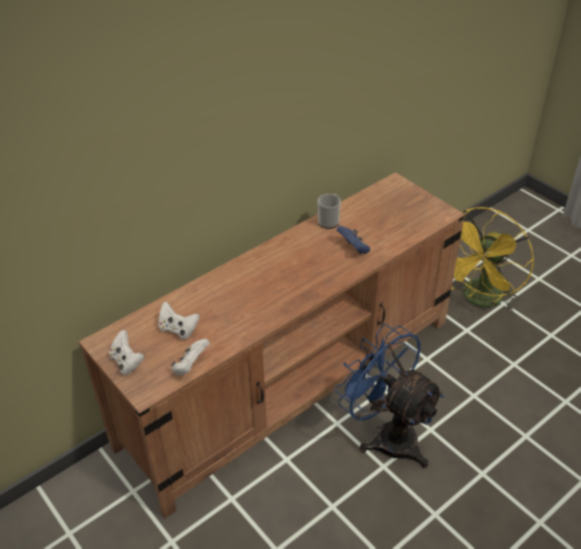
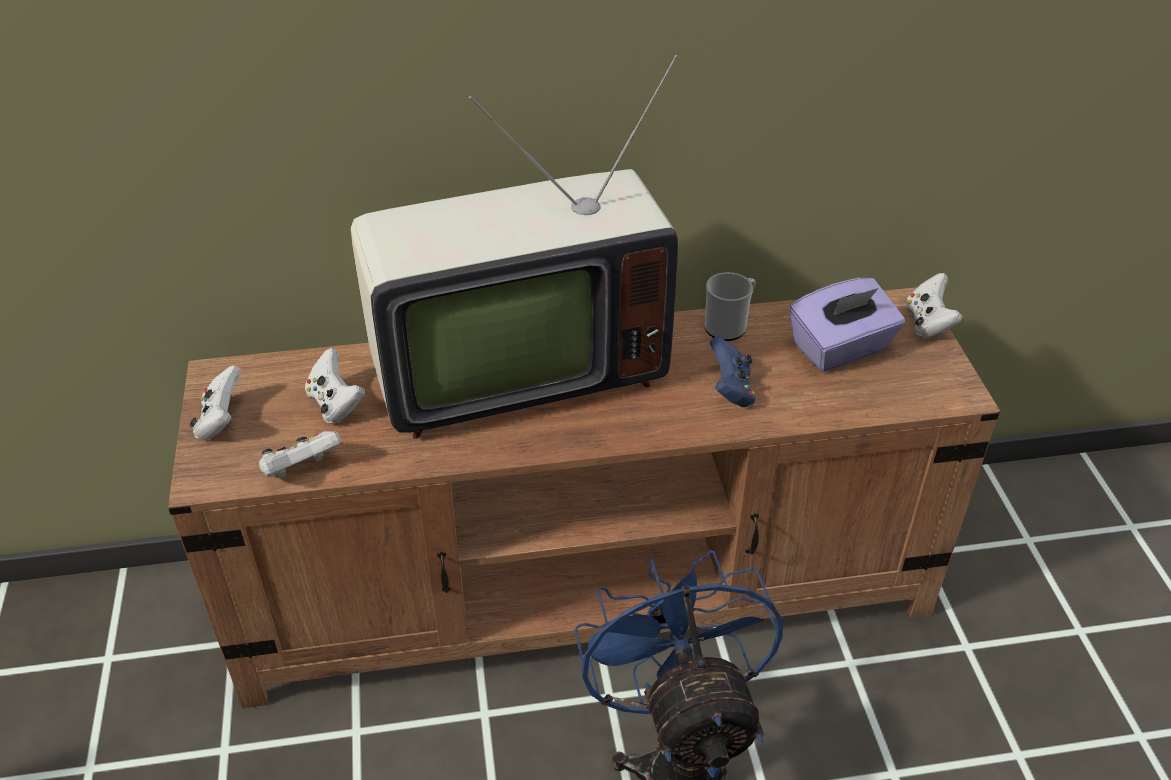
camera: 30 degrees right, 0 degrees up
yellow fan [451,207,534,312] -> none
none -> television [351,54,678,439]
none -> purple tissue box [789,278,905,372]
none -> white game controller [906,273,963,338]

